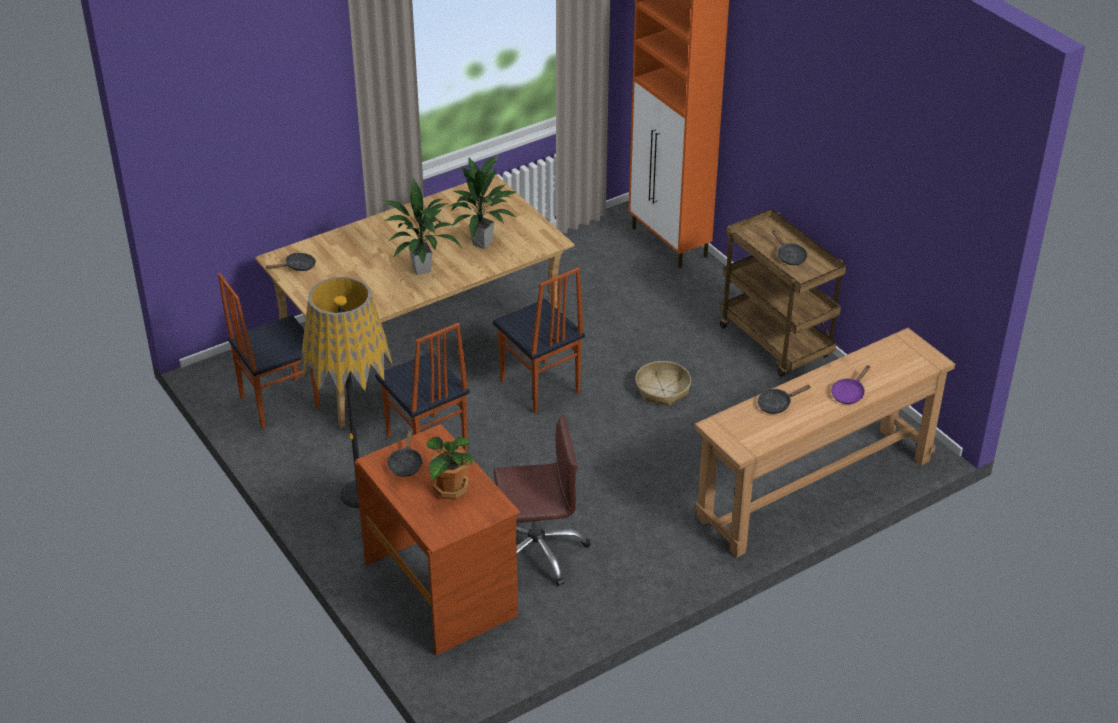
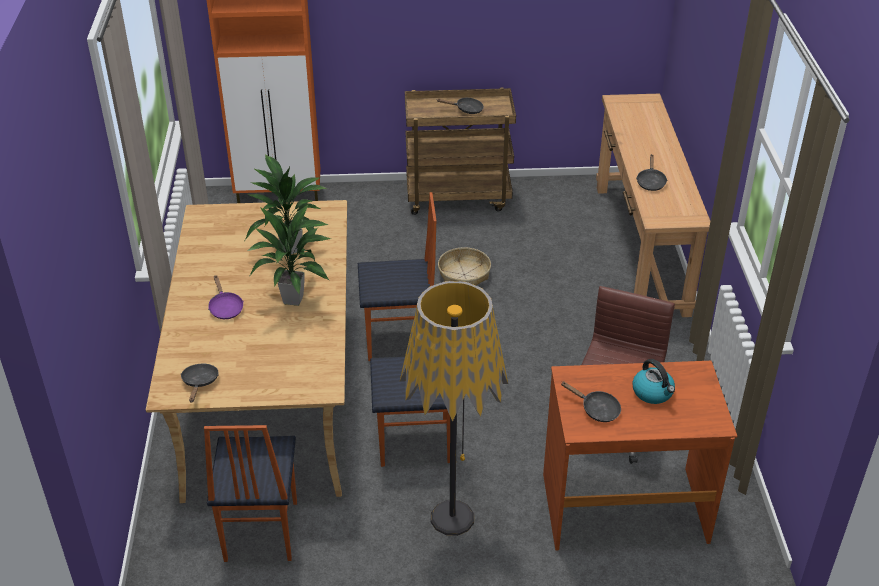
camera: 60 degrees left, 0 degrees up
potted plant [426,437,473,499] -> kettle [633,359,675,404]
purple frying pan [831,365,870,404] -> purple frying pan moved to [208,275,243,319]

